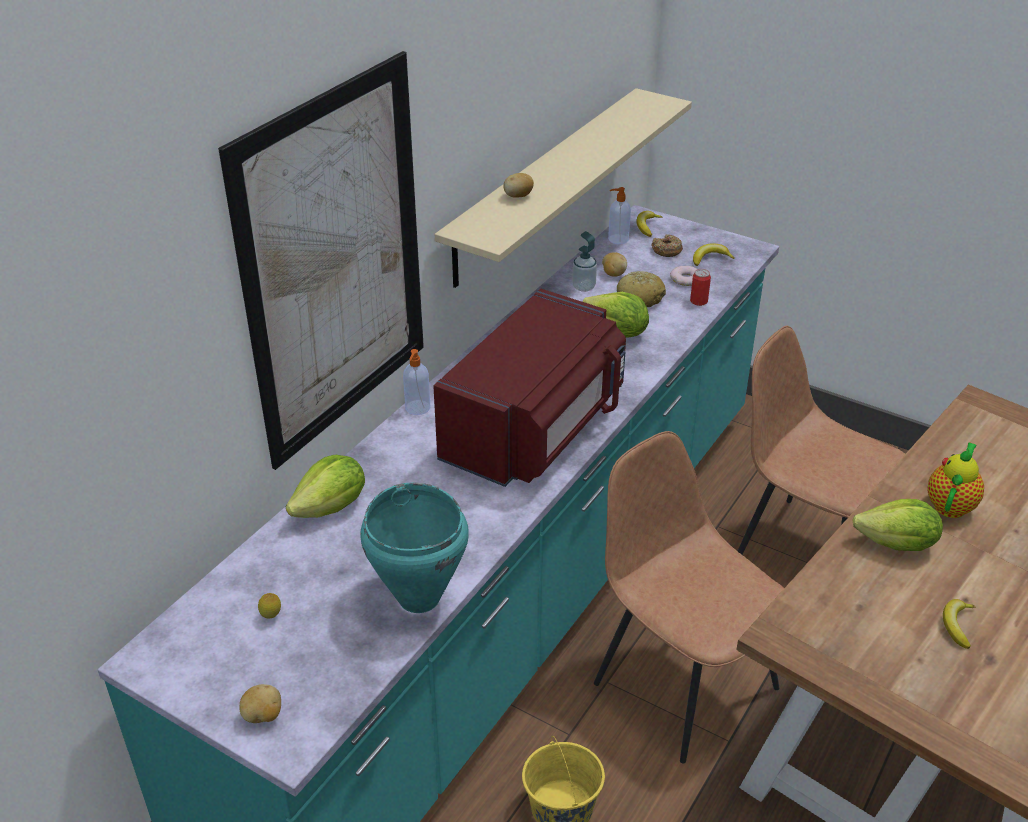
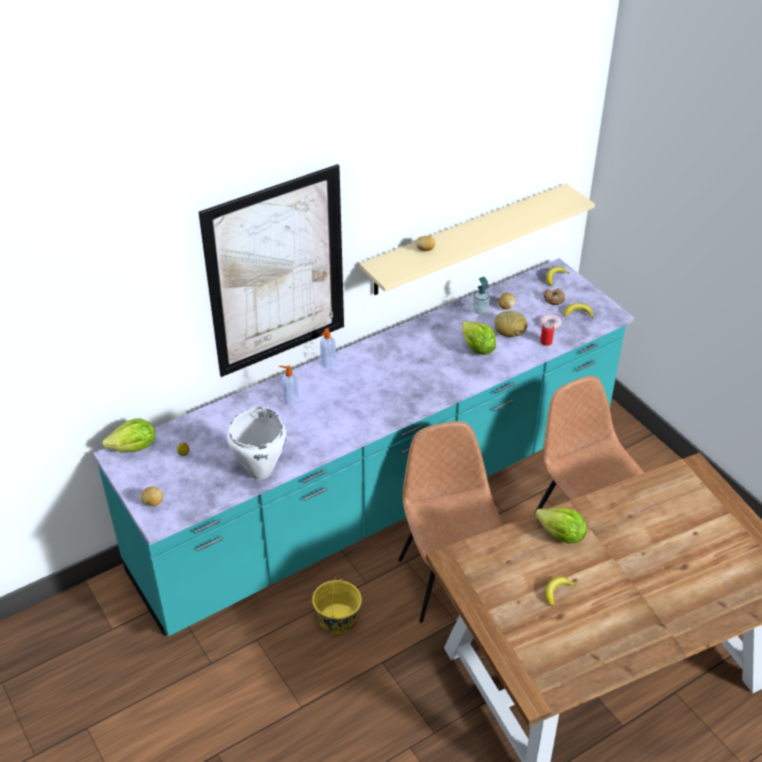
camera: 25 degrees right, 5 degrees up
lettuce [286,455,365,518] -> lettuce moved to [102,419,156,452]
turquoise cooking pot [360,482,469,613] -> white cooking pot [227,407,286,479]
red microwave [433,289,626,487] -> none
soap dispenser [608,187,631,244] -> soap dispenser moved to [279,366,299,405]
teapot [927,443,984,518] -> none

